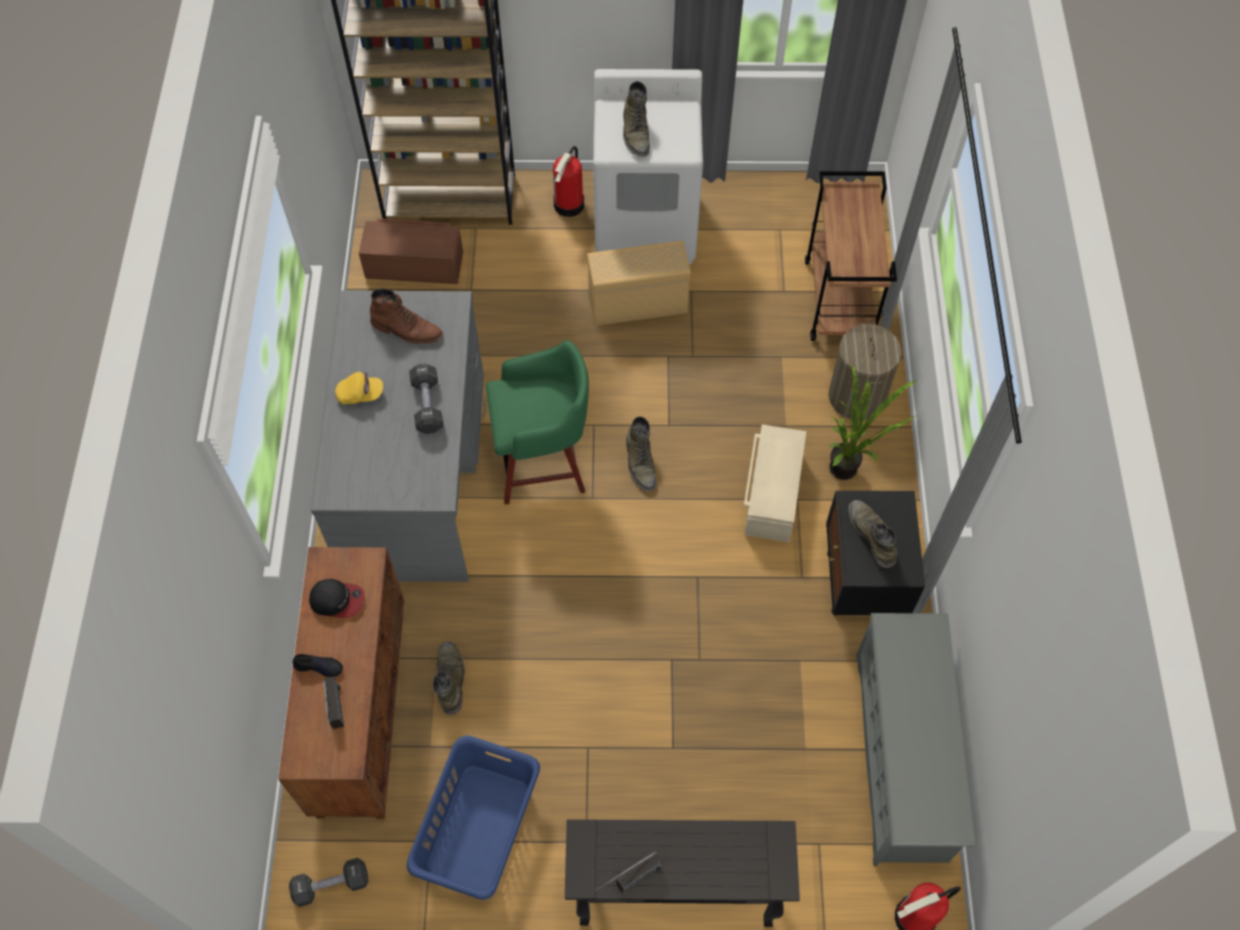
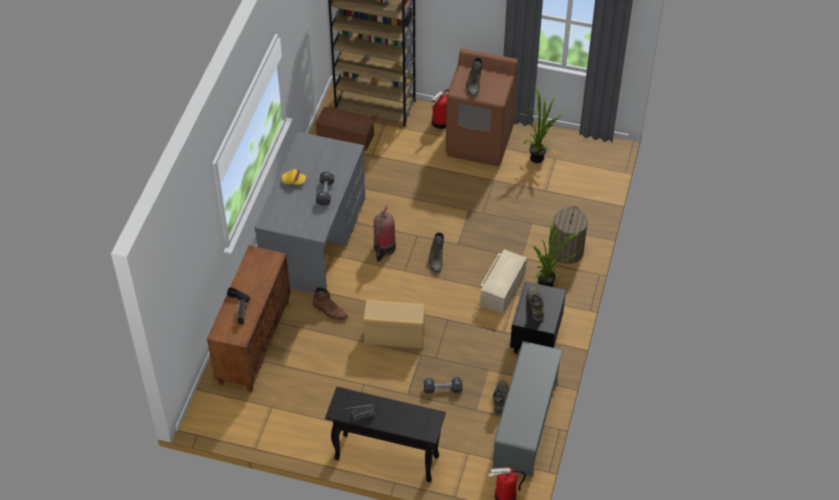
camera: 15 degrees right, 10 degrees down
black dumbbell [289,858,368,907] -> black dumbbell moved to [424,378,462,393]
cap [309,579,365,618] -> none
brown boot [370,288,443,344] -> brown boot moved to [313,287,348,320]
blue laundry basket [407,735,540,900] -> none
green boot [433,642,465,715] -> green boot moved to [493,380,509,416]
green stool [486,340,589,505] -> fire extinguisher [374,205,396,262]
beige storage box [587,240,691,326] -> beige storage box moved to [363,300,425,349]
white washing machine [593,69,703,264] -> brown washing machine [446,49,518,166]
brown cart [805,171,897,341] -> none
none -> potted plant [520,86,562,163]

